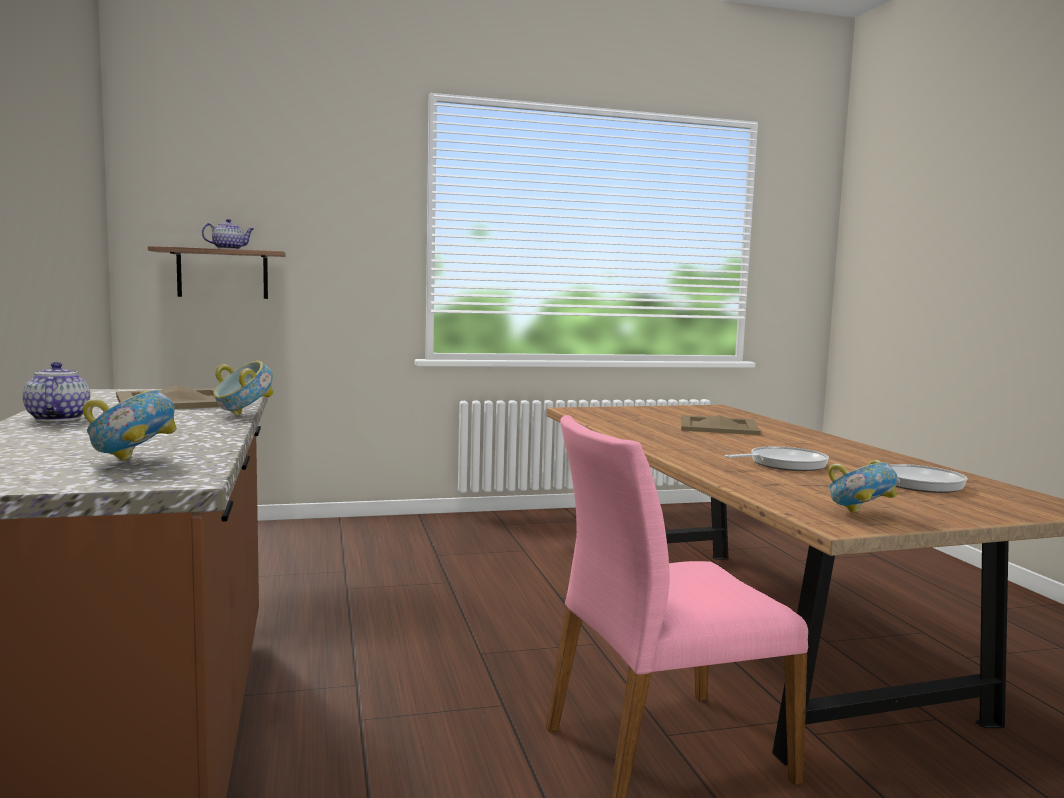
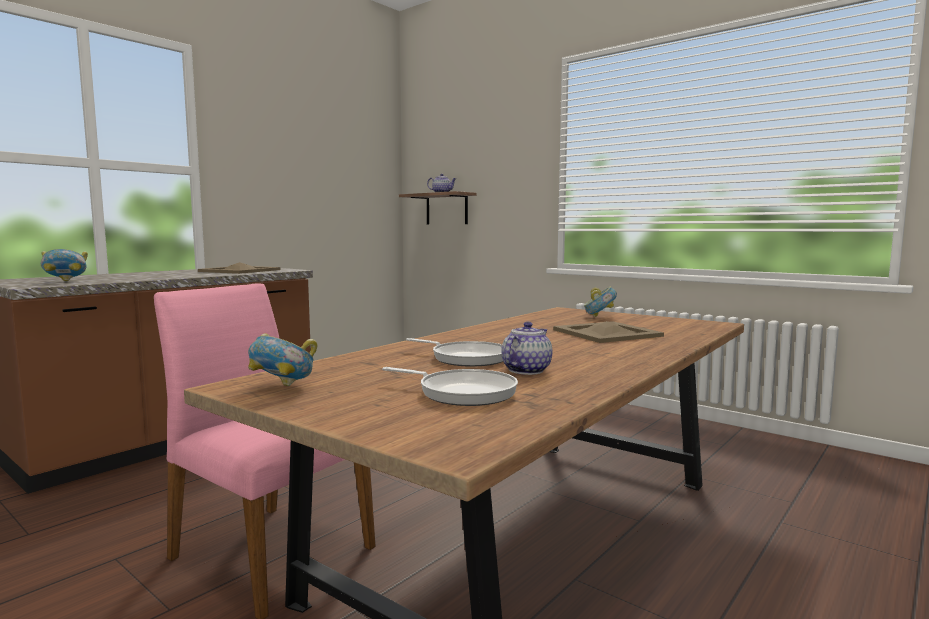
camera: 55 degrees right, 0 degrees up
teapot [23,362,90,421] -> teapot moved to [501,322,553,375]
bowl [214,361,273,416] -> bowl moved to [584,287,617,317]

